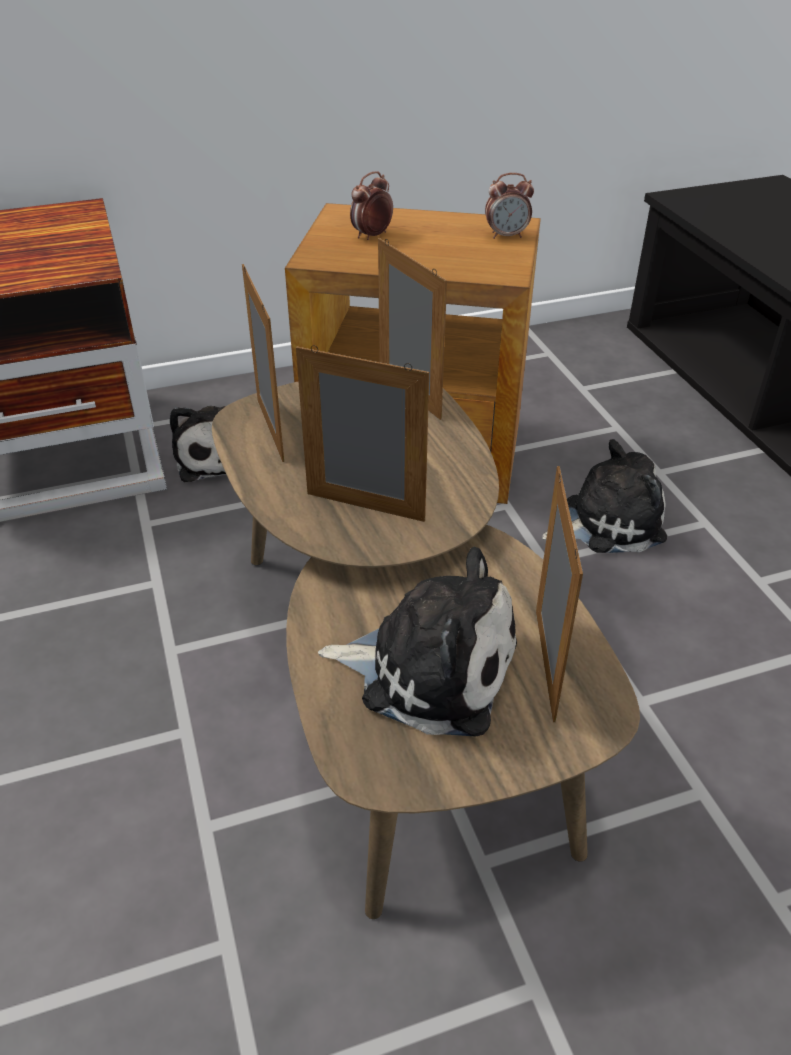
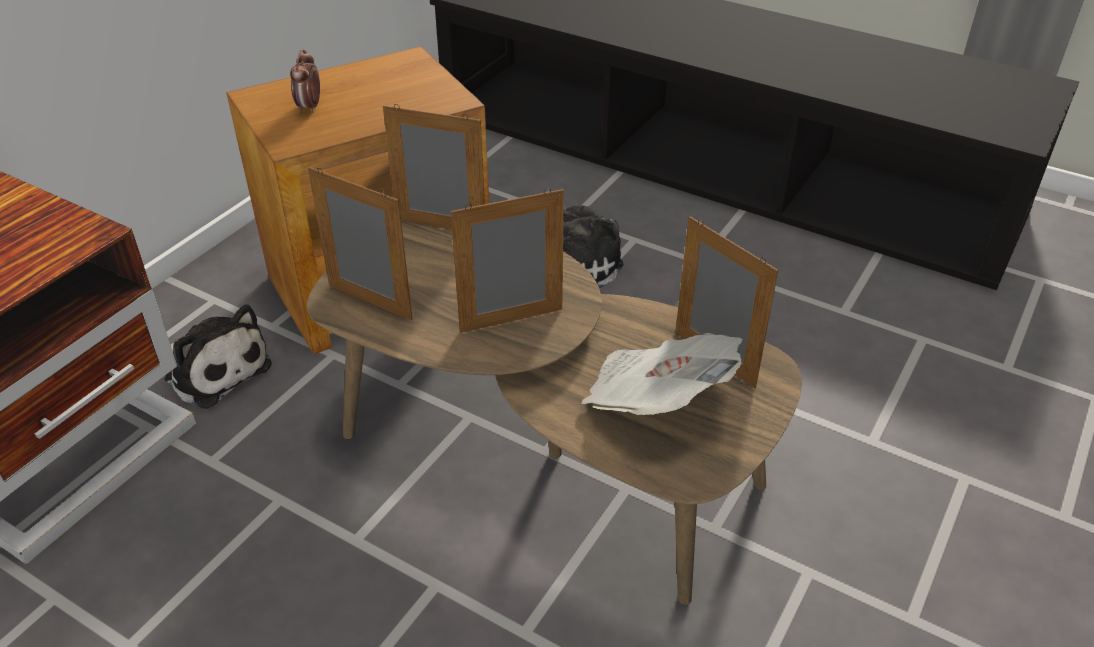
camera: 40 degrees left, 0 degrees up
plush toy [318,547,517,737] -> newspaper [581,333,742,415]
alarm clock [485,173,534,239] -> none

